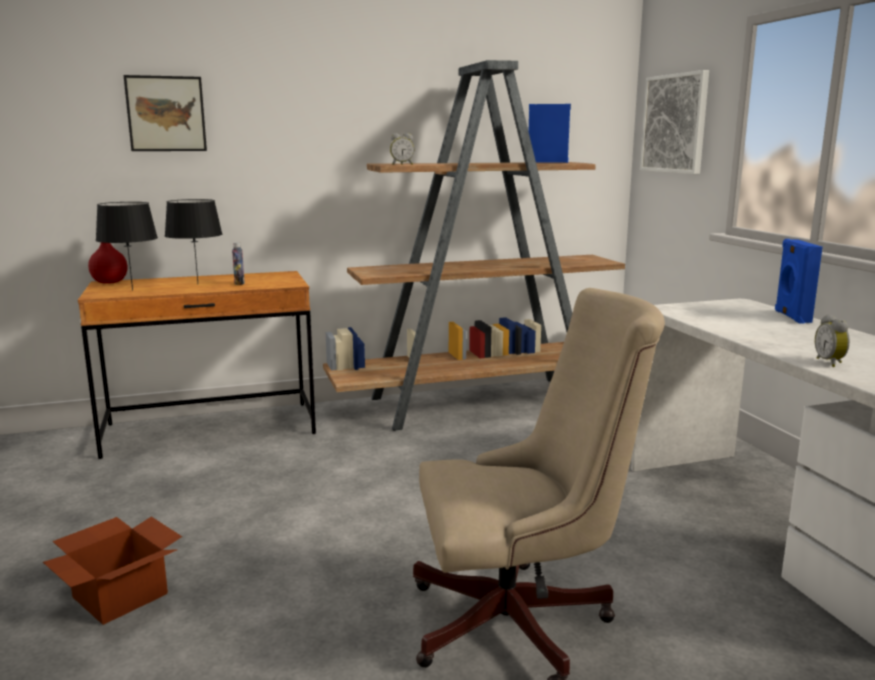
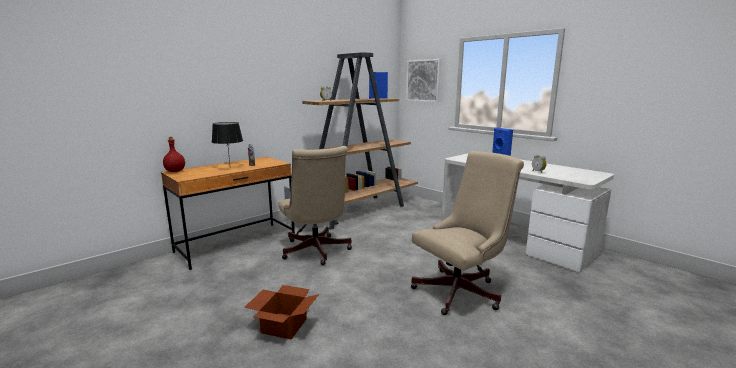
camera: 25 degrees left, 0 degrees up
black table lamp [96,202,158,291] -> none
picture [124,75,207,151] -> none
none -> beige office chair [279,146,352,265]

